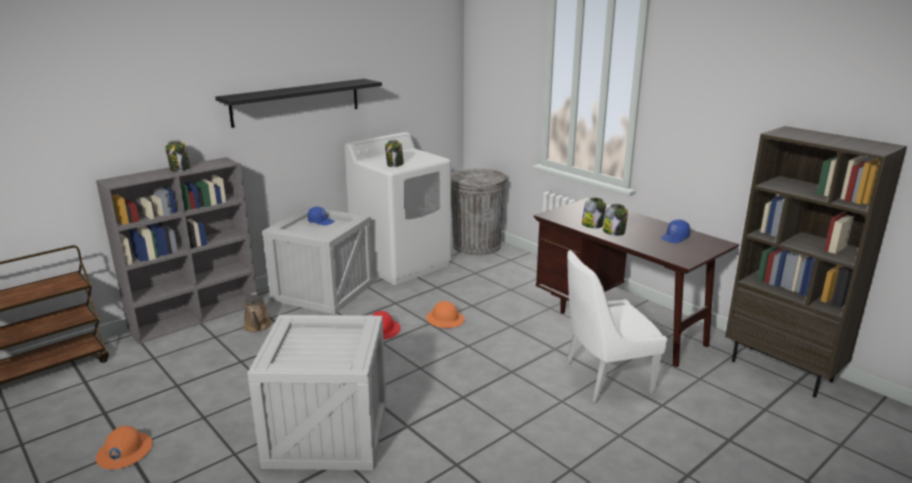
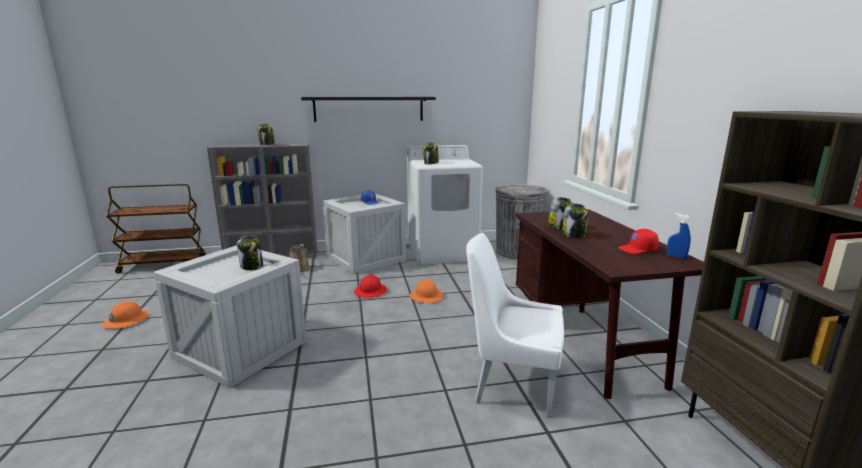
camera: 30 degrees right, 5 degrees down
blue cap [660,219,690,243] -> red cap [618,229,659,254]
none -> jar [237,235,263,270]
none -> blue spray bottle [667,213,691,259]

